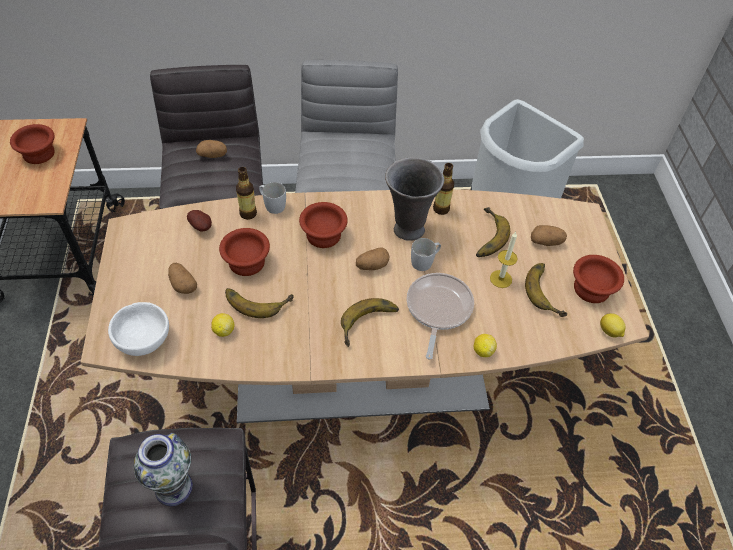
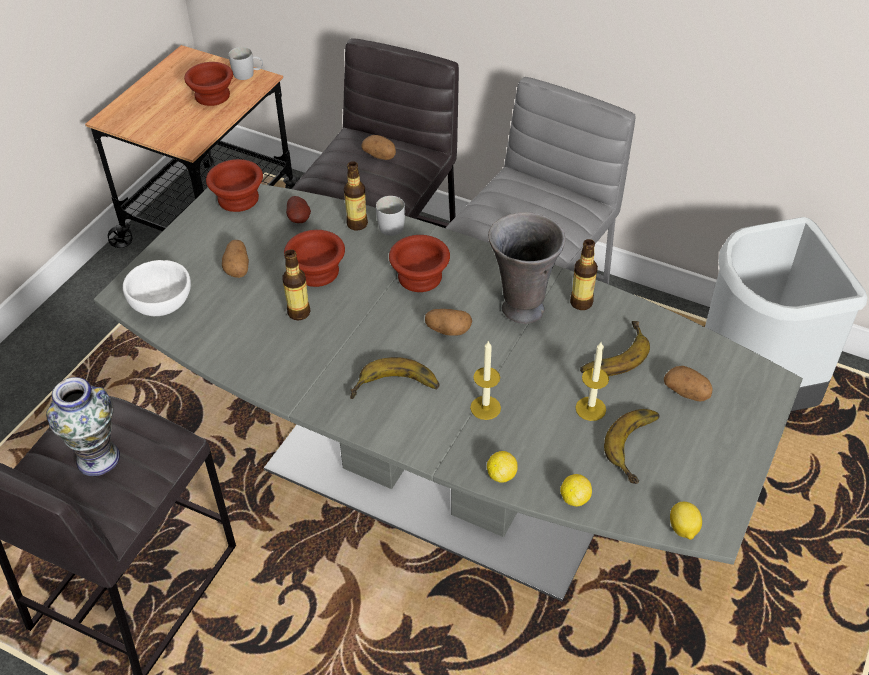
camera: 35 degrees right, 5 degrees down
brown dining table [81,190,649,423] -> grey dining table [93,184,803,601]
lemon [211,313,234,337] -> lemon moved to [560,474,592,506]
banana [225,288,294,318] -> bottle [282,250,311,320]
frying pan [407,273,474,359] -> candle [470,341,501,420]
white mug [411,238,441,271] -> white mug moved to [229,47,263,80]
brown bowl [573,255,624,303] -> brown bowl moved to [206,159,263,212]

